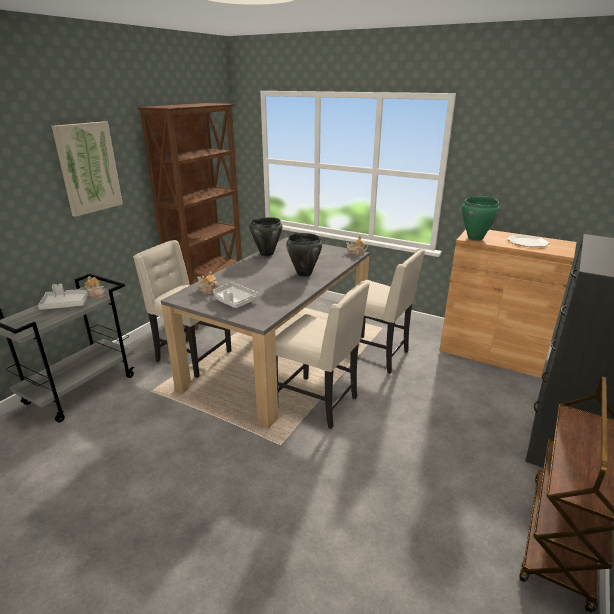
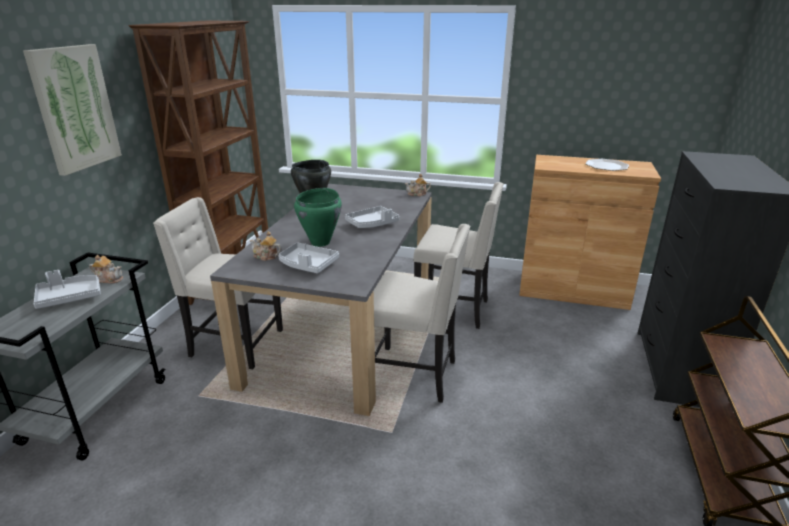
camera: 15 degrees left, 0 degrees up
black cooking pot [286,233,322,277] -> grey tray [345,206,400,228]
green cooking pot [462,196,500,241] -> green cooking pot moved to [294,188,342,247]

